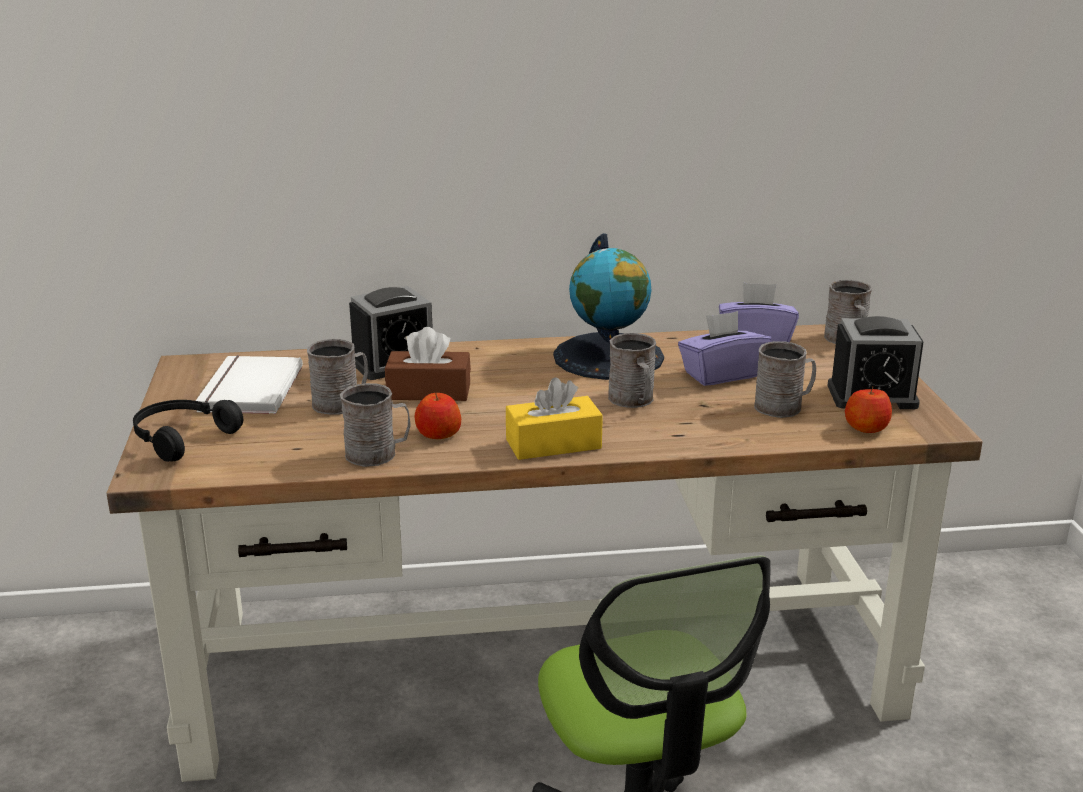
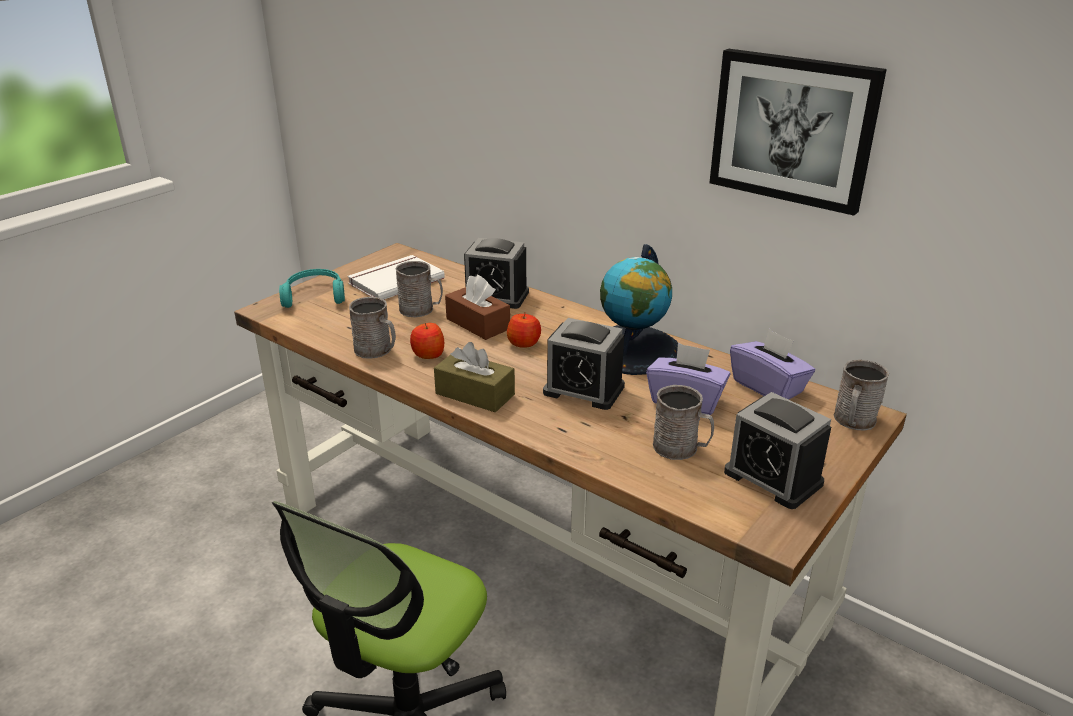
camera: 45 degrees right, 5 degrees up
black headphones [133,400,243,462] -> turquoise headphones [279,269,345,308]
yellow tissue box [506,377,603,460] -> brown tissue box [434,342,515,412]
grey mug [608,333,656,408] -> alarm clock [543,318,625,410]
apple [845,386,892,433] -> apple moved to [507,314,541,348]
none -> picture [709,49,887,216]

